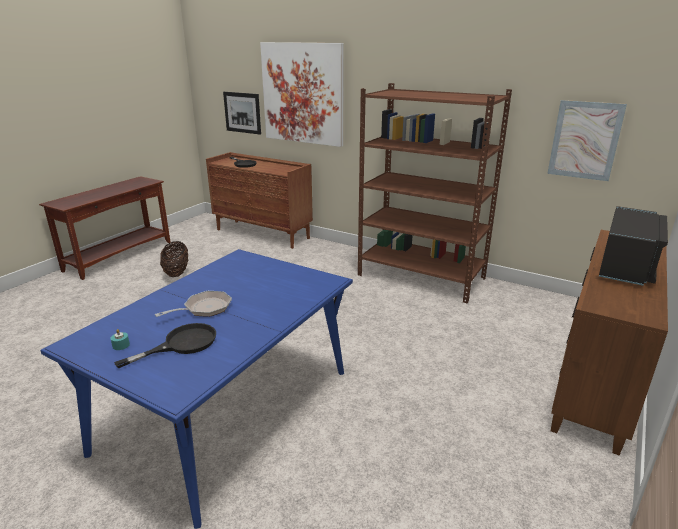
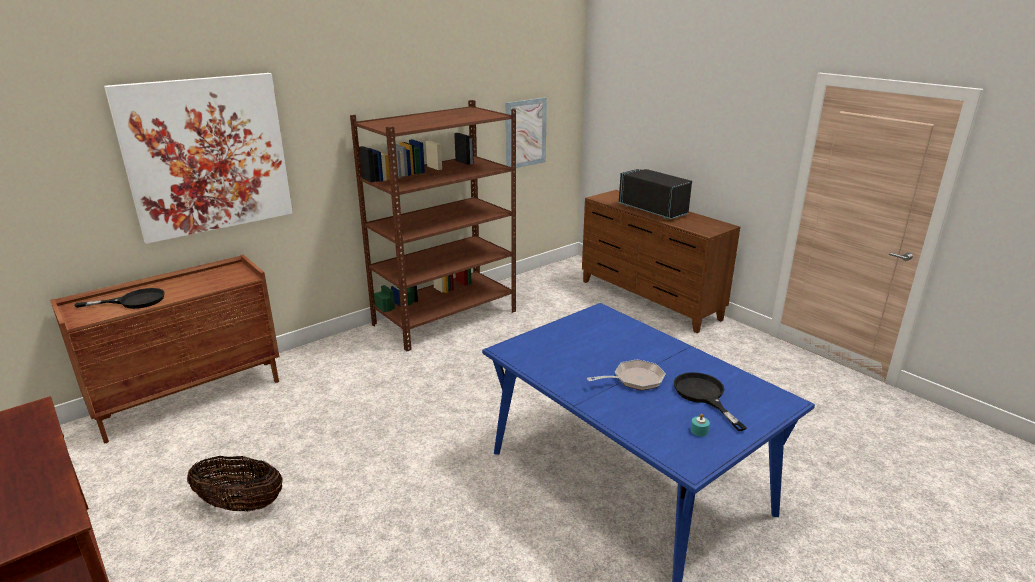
camera: 70 degrees left, 0 degrees up
frying pan [155,291,232,317] -> frying pan turned 90 degrees clockwise [587,359,666,390]
picture [223,92,261,134] -> none

